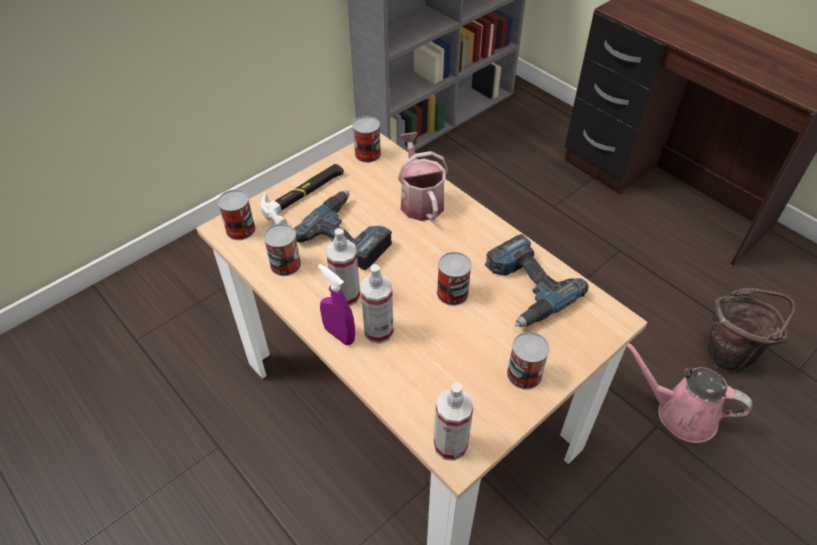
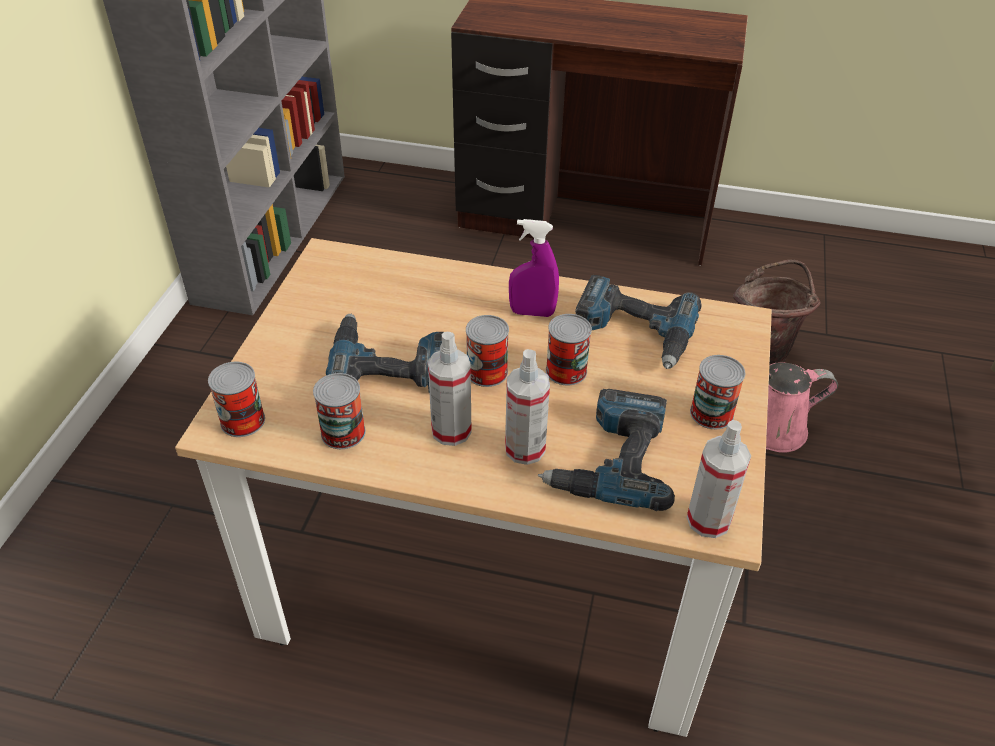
camera: 35 degrees left, 5 degrees down
hammer [261,164,344,225] -> none
purple spray bottle [318,264,355,345] -> purple spray bottle moved to [509,219,559,317]
can [353,116,381,163] -> can moved to [466,315,509,387]
watering can [398,132,448,221] -> none
none -> power drill [538,389,675,511]

